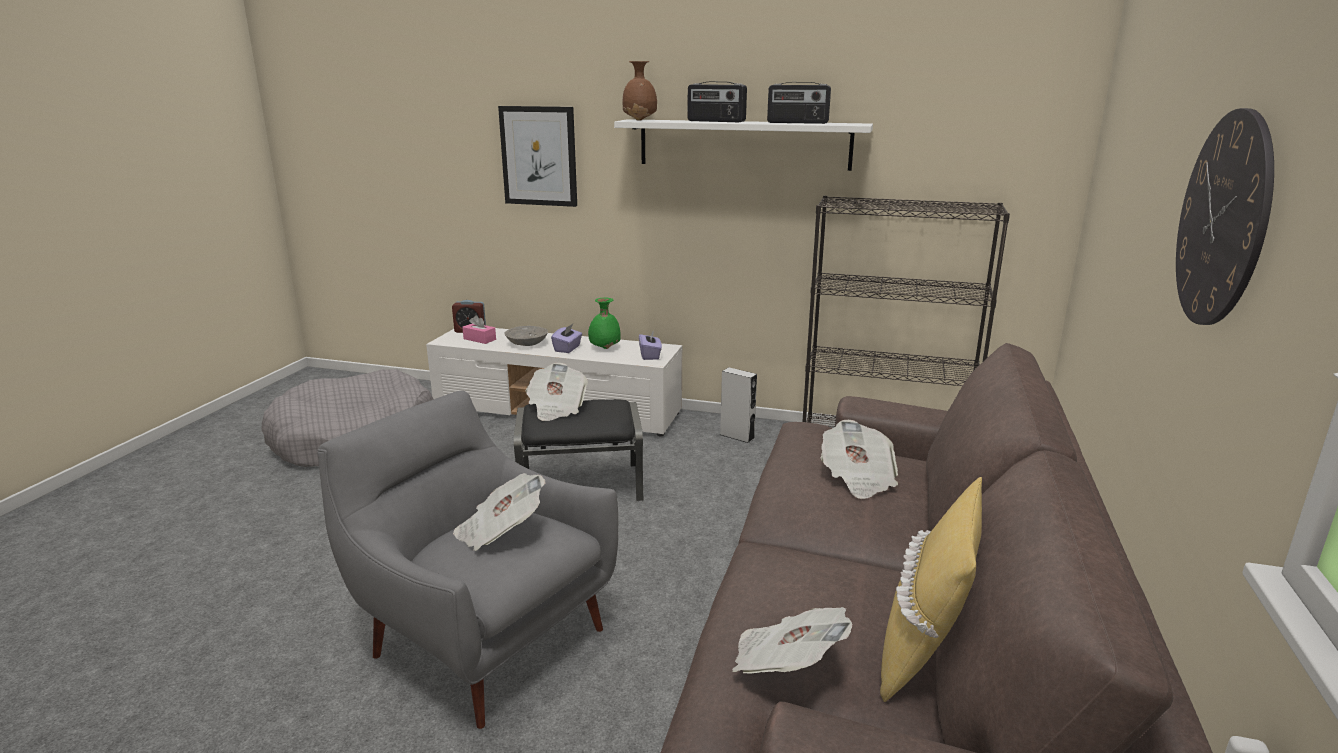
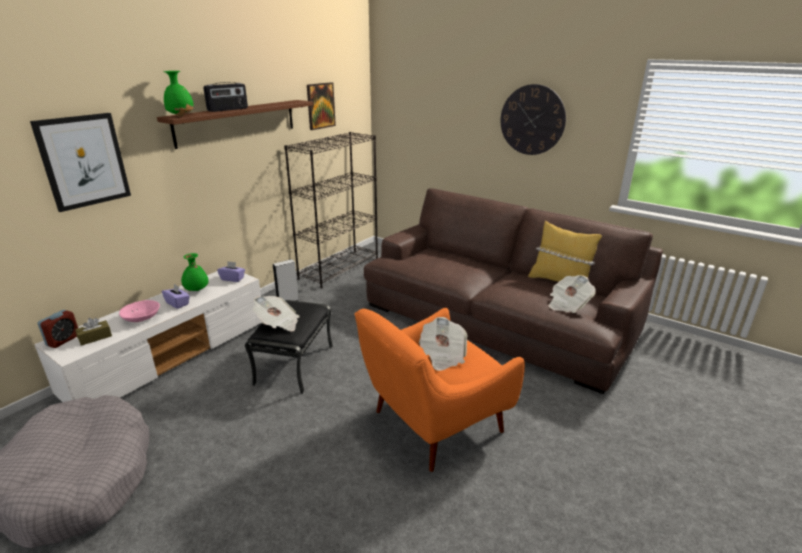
camera: 70 degrees left, 5 degrees up
grey armchair [317,391,618,729] -> orange armchair [354,308,525,472]
pink tissue box [462,315,496,344] -> brown tissue box [75,318,112,346]
grey bowl [505,326,548,346] -> pink bowl [119,300,160,322]
white shelf [614,119,873,171] -> brown shelf [157,100,313,149]
brown vase [623,61,657,121] -> green vase [164,71,193,117]
radio [767,82,831,124] -> none
newspaper [821,420,898,499] -> none
none -> picture [307,82,336,130]

